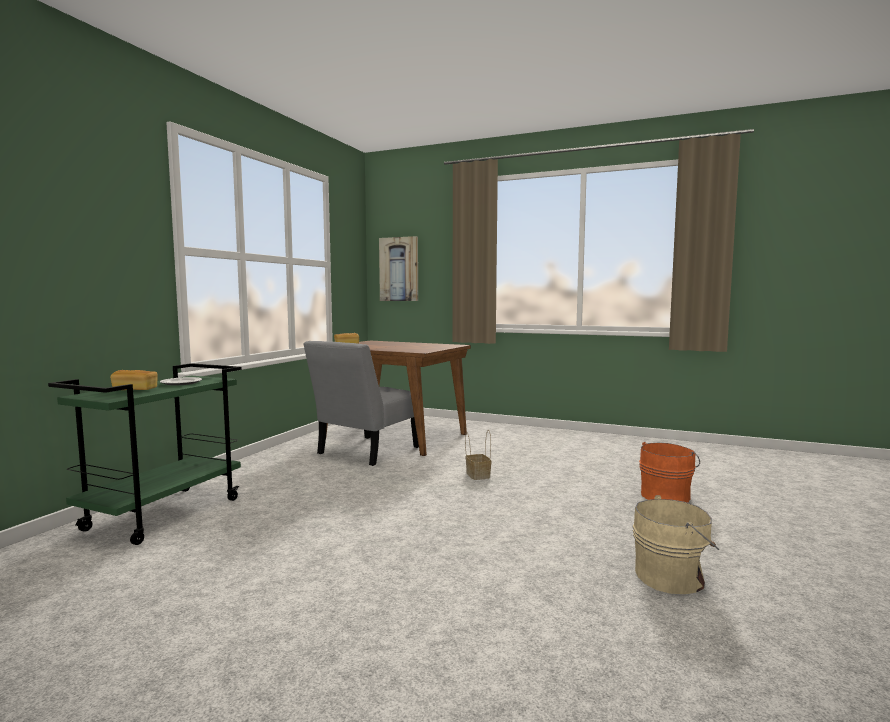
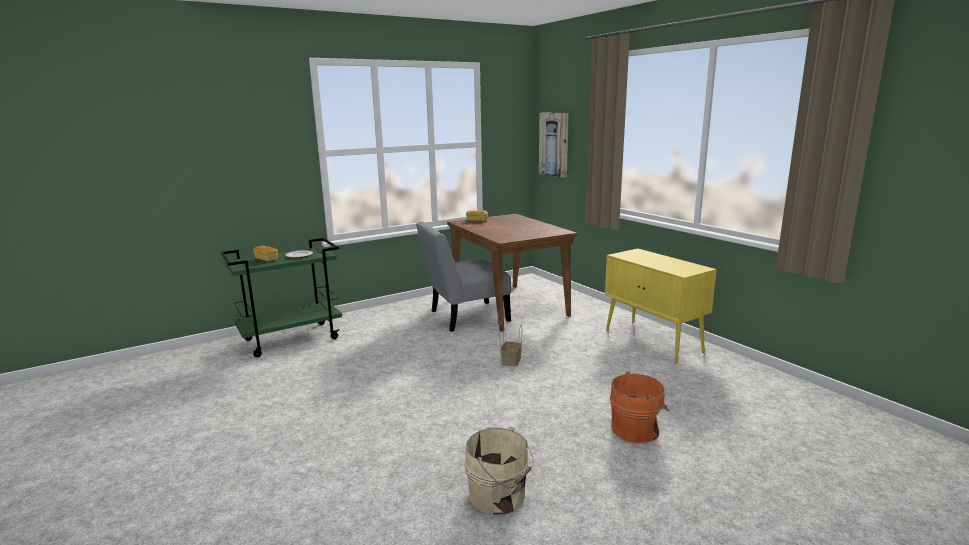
camera: 35 degrees right, 10 degrees up
none -> yellow cabinet [605,249,717,363]

